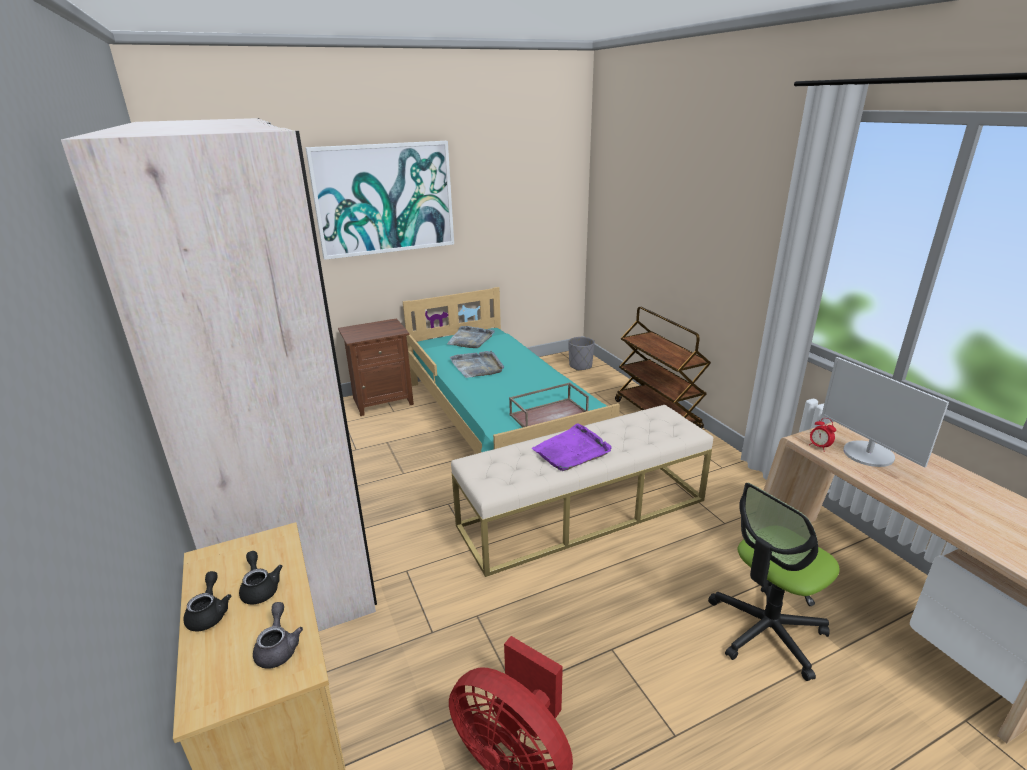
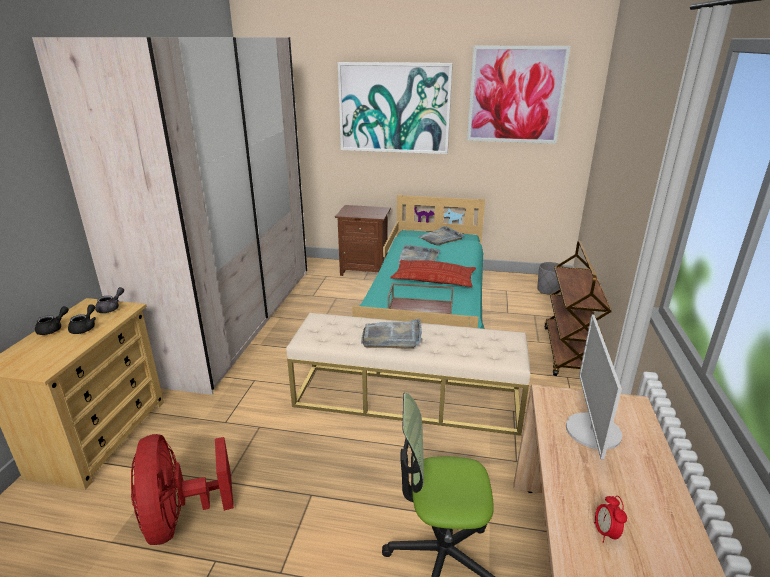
camera: 35 degrees right, 0 degrees up
grey teapot [253,602,303,669] -> grey teapot moved to [95,287,124,313]
purple tray [532,423,612,471] -> grey tray [361,319,422,349]
alarm clock [809,418,836,452] -> alarm clock moved to [594,496,627,543]
none -> pillow [390,260,476,287]
none -> picture [467,46,570,144]

